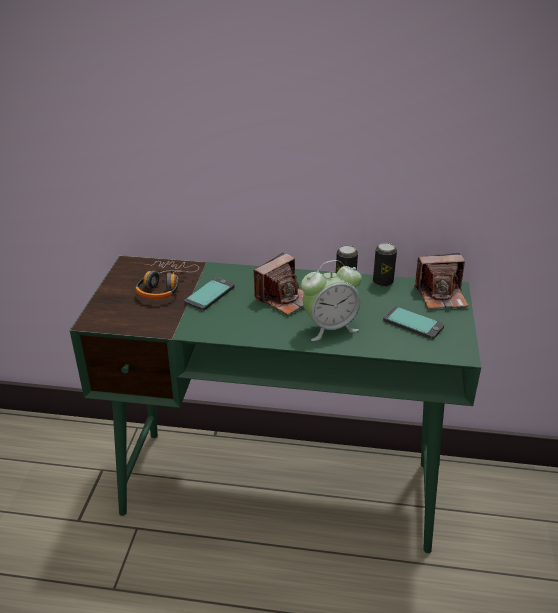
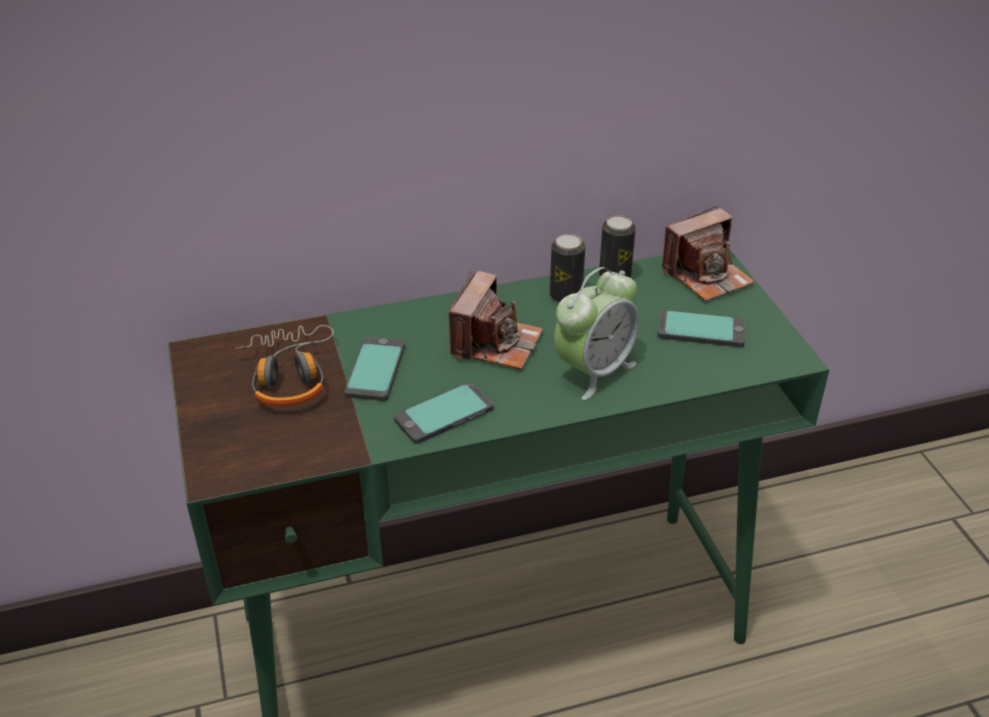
camera: 25 degrees left, 5 degrees up
none -> phone [394,382,494,444]

